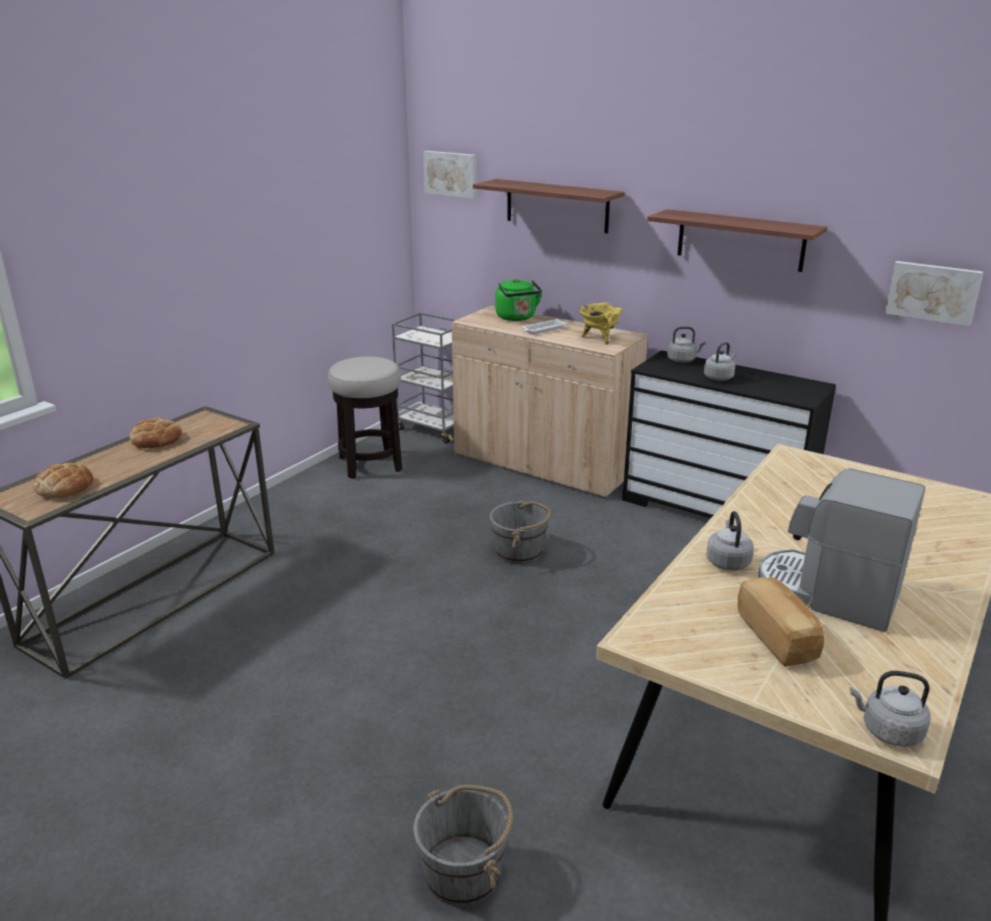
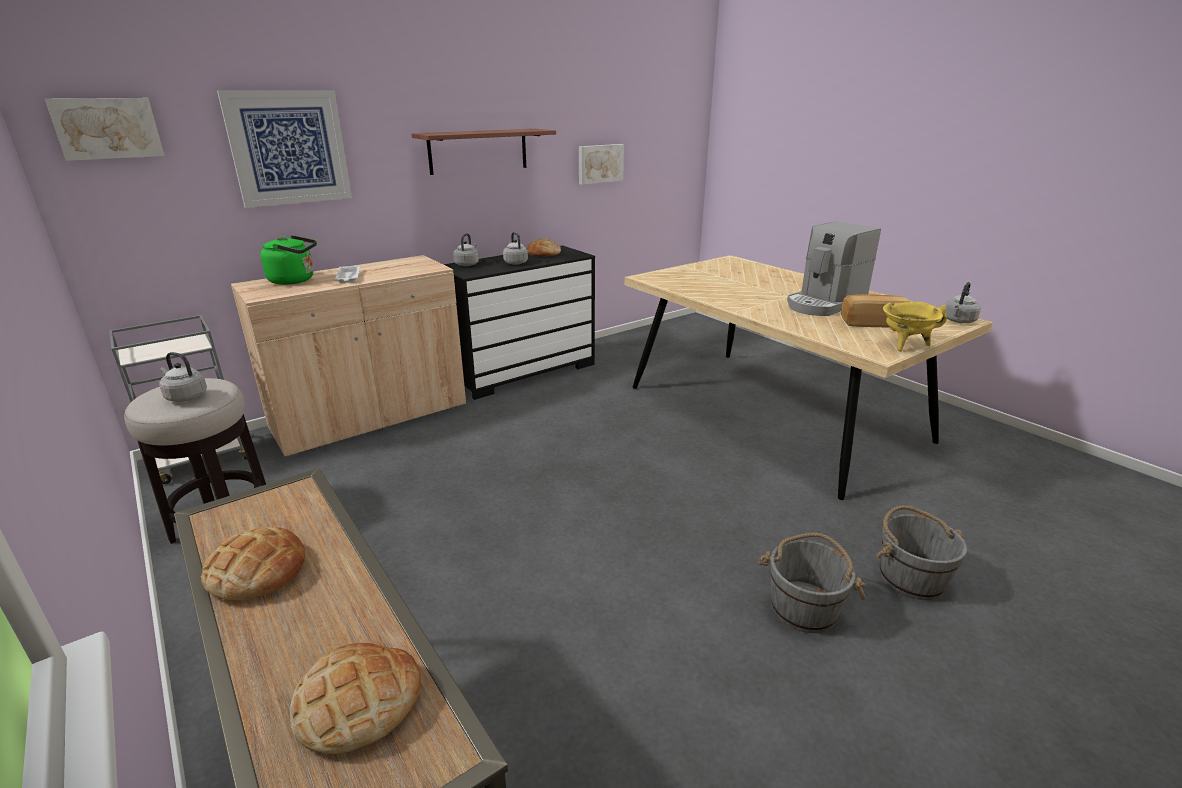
camera: 70 degrees left, 0 degrees up
shelf [473,179,625,233] -> picture [217,90,352,208]
grey bucket [490,500,552,564] -> grey bucket moved to [758,533,866,633]
yellow cooking pot [579,303,623,345] -> yellow cooking pot moved to [883,302,947,352]
grey kettle [707,511,754,571] -> grey kettle moved to [159,352,207,402]
none -> bread [526,239,561,256]

